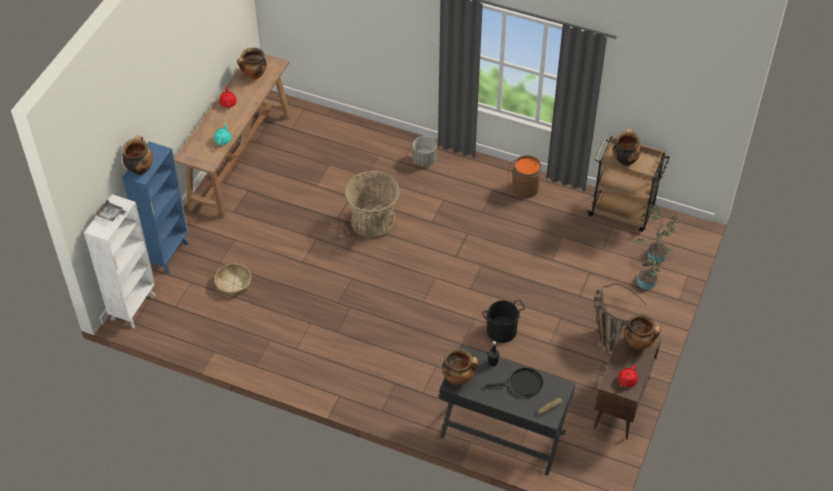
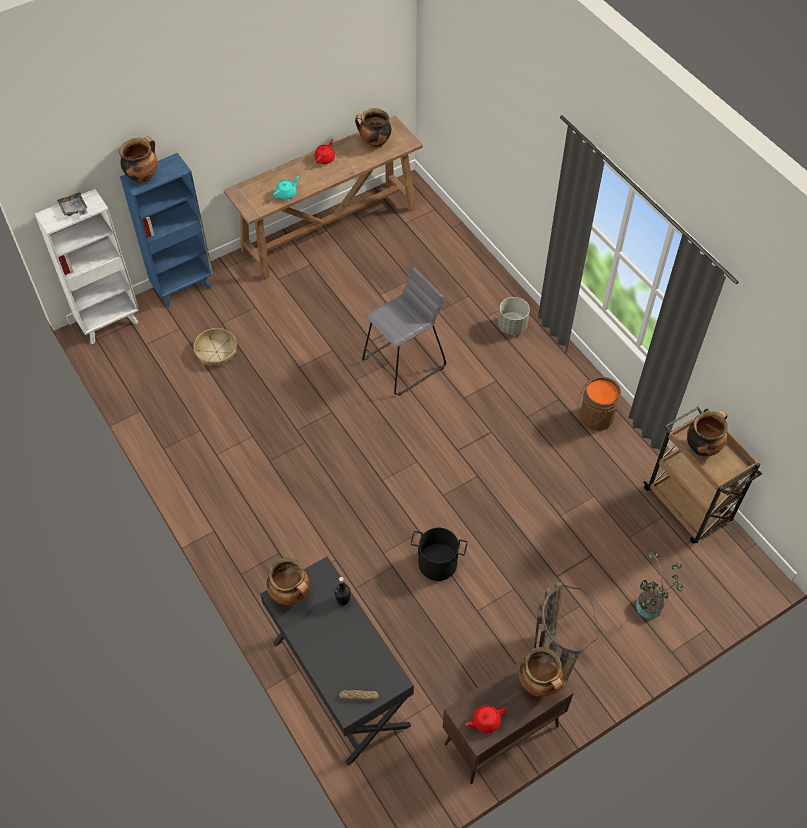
camera: 35 degrees right, 5 degrees up
basket [344,171,400,238] -> grey stool [362,267,446,396]
black frying pan [485,368,543,396] -> none
potted plant [647,206,678,262] -> none

